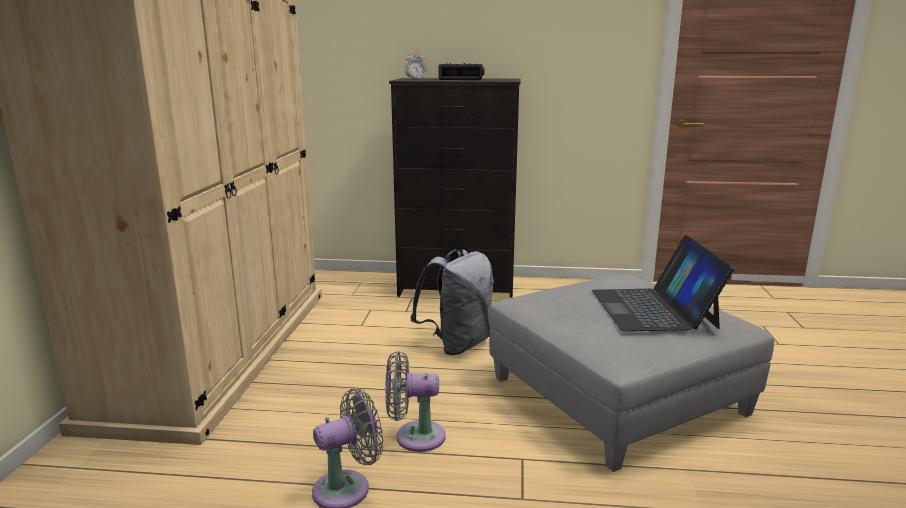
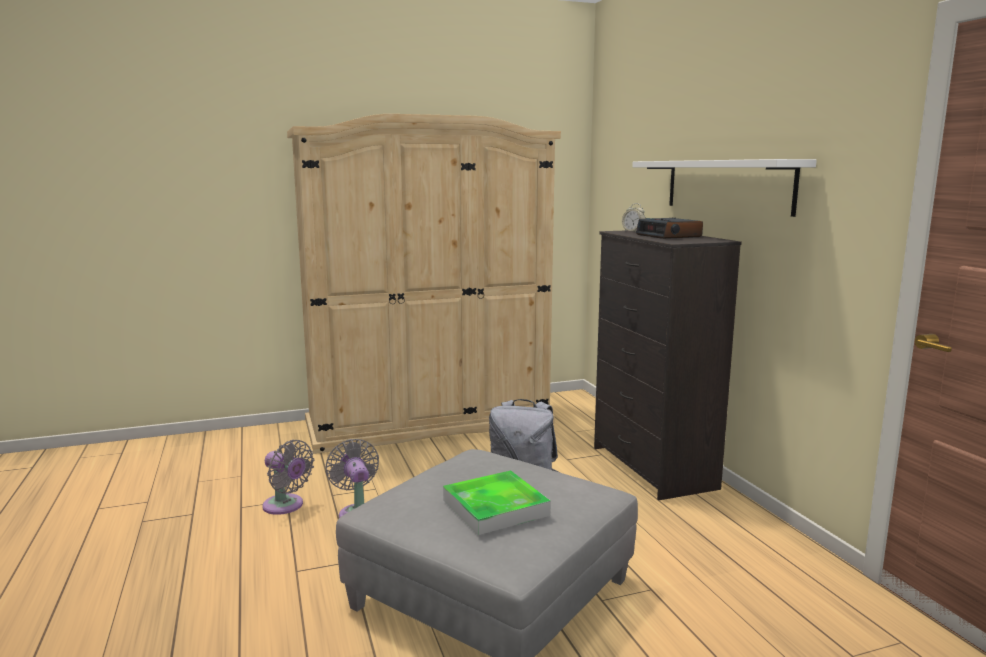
camera: 65 degrees right, 5 degrees down
laptop [592,235,735,332] -> tray [443,470,551,535]
none -> white shelf [632,159,817,217]

